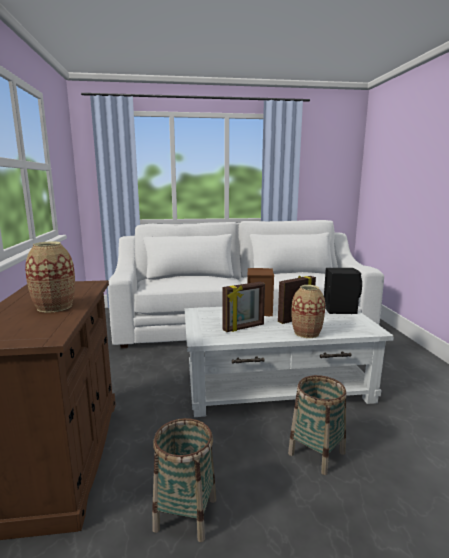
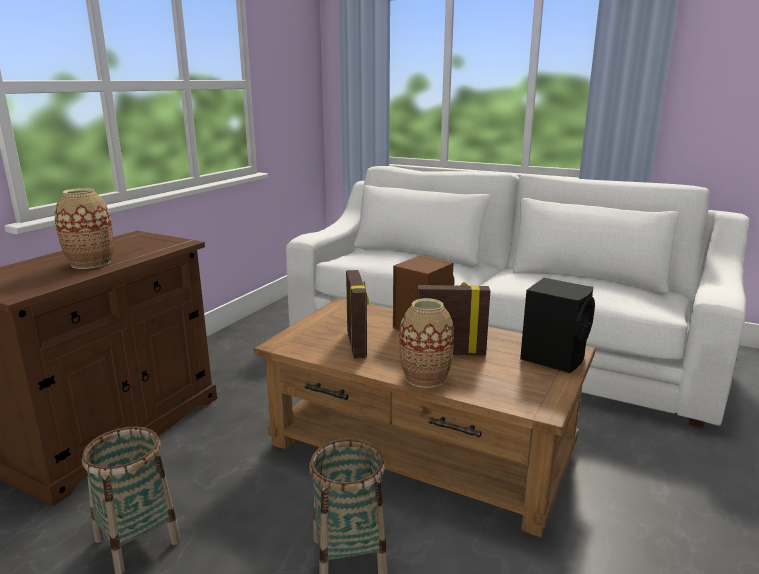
camera: 35 degrees right, 5 degrees up
white coffee table [185,304,394,417] -> brown coffee table [254,298,596,538]
picture frame [223,282,265,332] -> picture frame turned 105 degrees counterclockwise [346,270,369,359]

